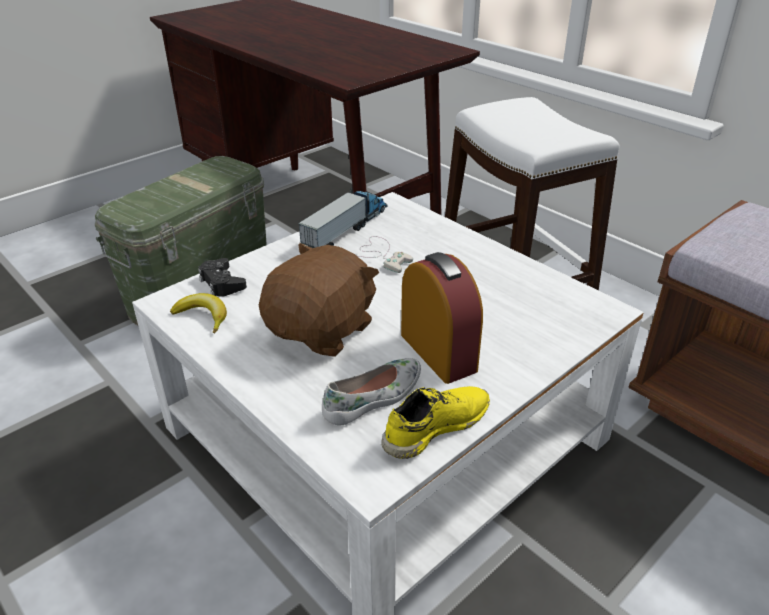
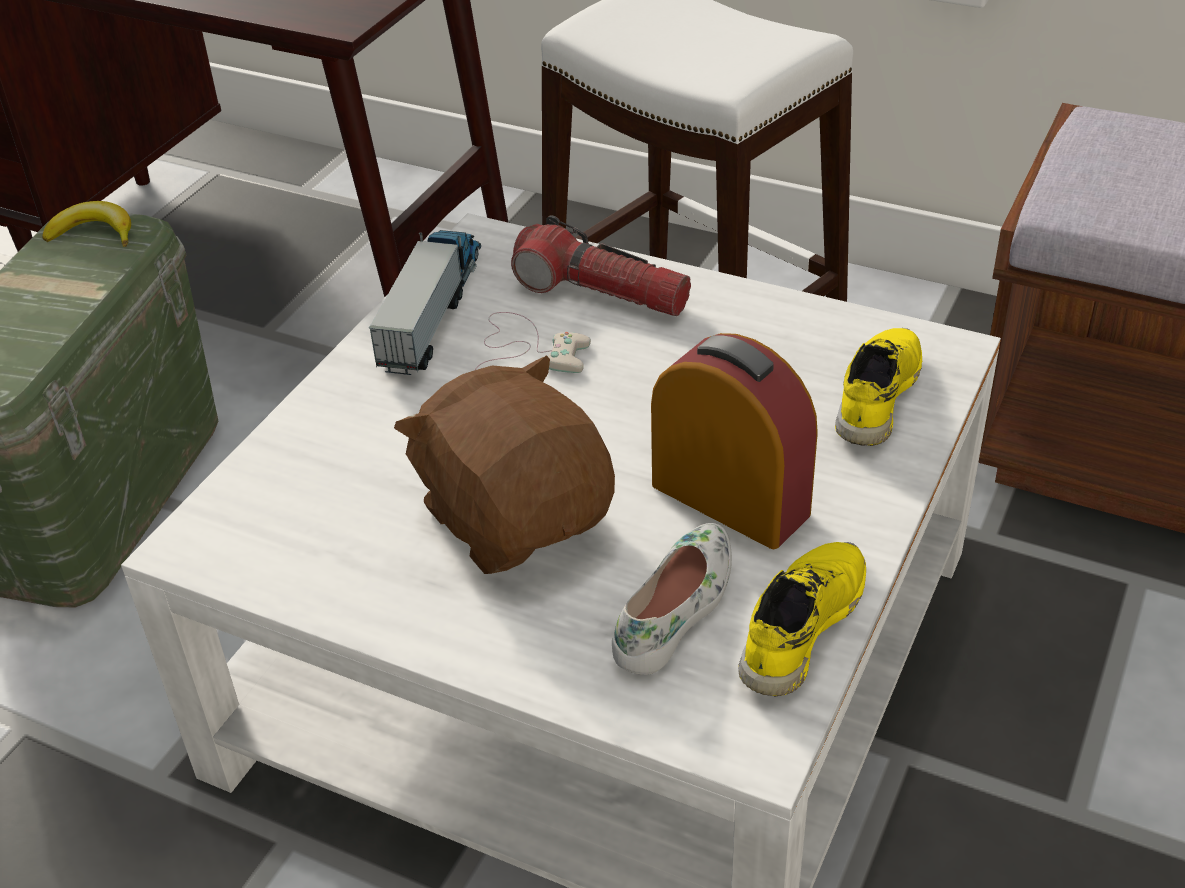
camera: 20 degrees left, 5 degrees up
banana [170,293,227,333] -> banana moved to [42,201,131,247]
black game controller [198,258,247,297] -> none
brown plush toy [259,243,379,357] -> brown plush toy turned 45 degrees counterclockwise [394,355,615,574]
none -> flashlight [511,215,691,316]
none -> yellow shoe [835,328,922,446]

